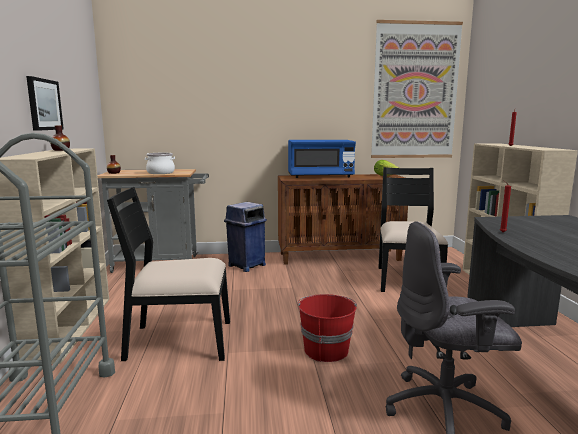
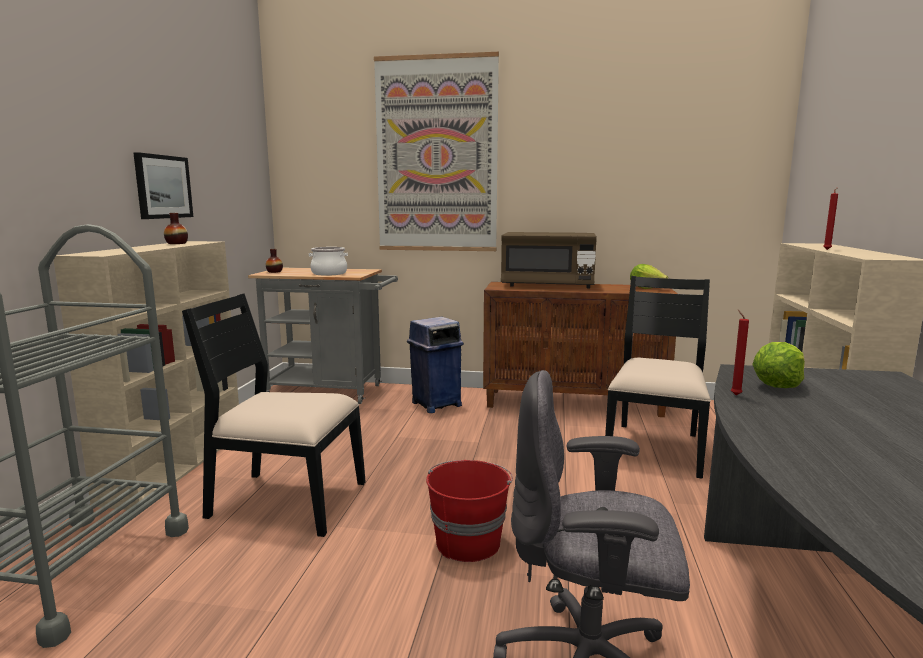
camera: 15 degrees right, 0 degrees up
blue microwave [288,140,356,178] -> brown microwave [501,232,597,289]
picture [371,20,463,158] -> picture moved to [374,52,499,251]
none -> lettuce [752,342,805,388]

